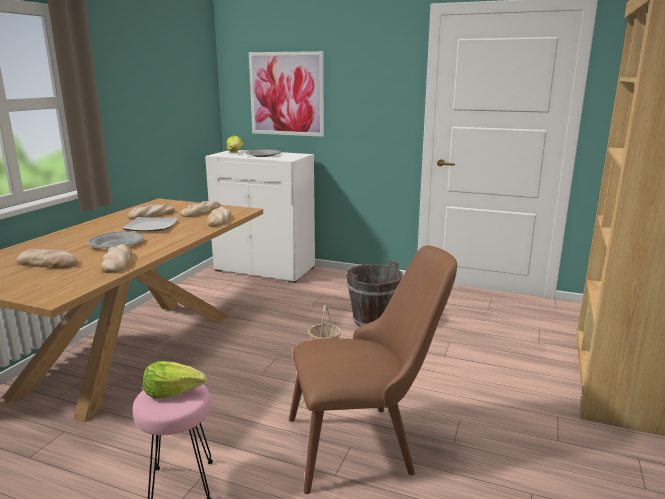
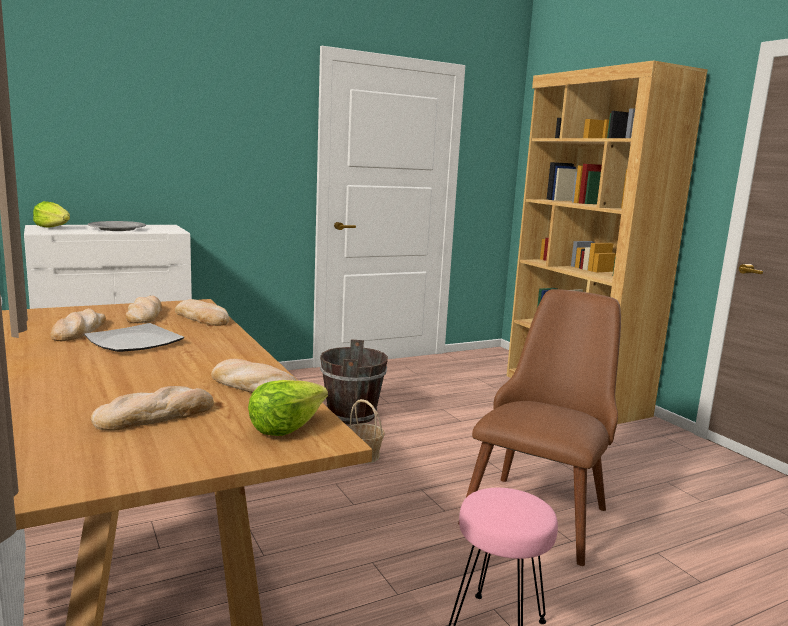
camera: 50 degrees left, 5 degrees down
grey plate [88,232,144,249] -> none
lettuce [143,361,206,399] -> lettuce moved to [248,380,328,436]
picture [249,51,324,137] -> none

